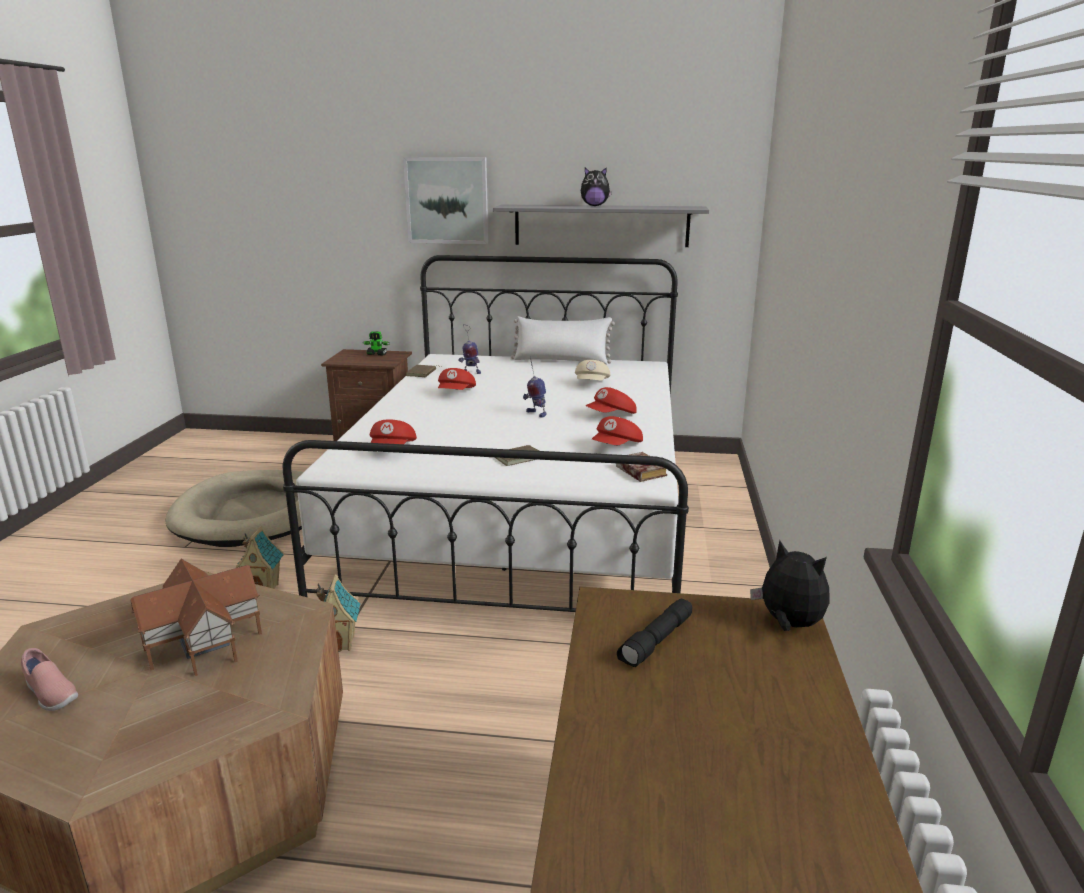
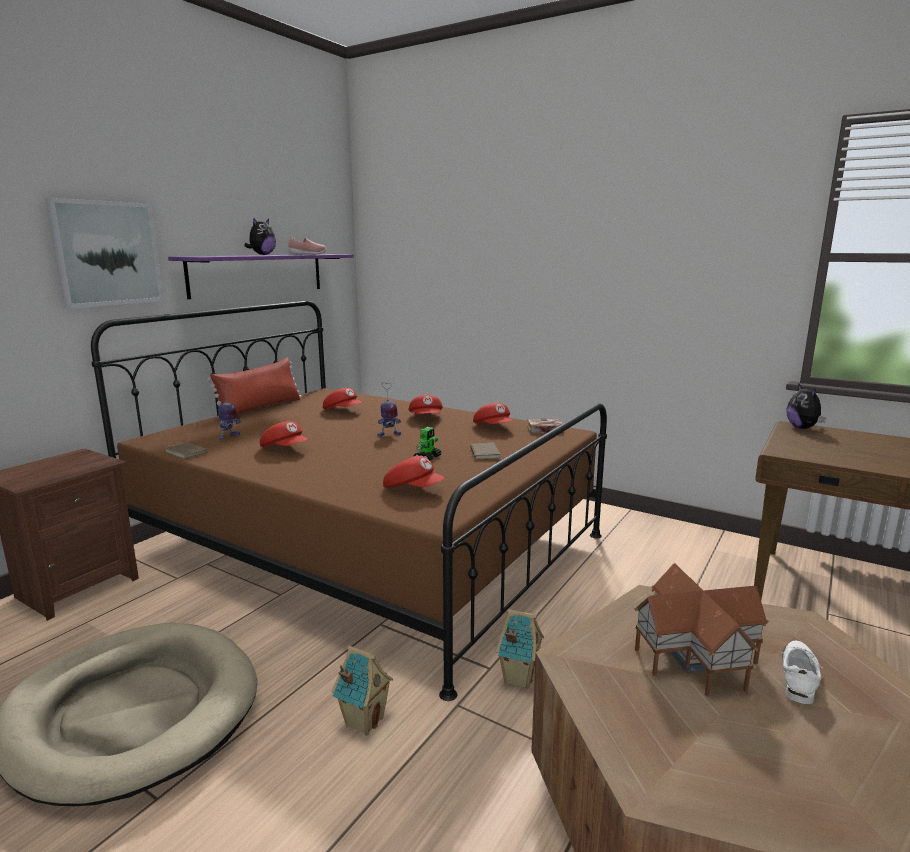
camera: 65 degrees left, 5 degrees down
pink shoe [21,648,78,711] -> pink shoe moved to [288,237,326,255]
white bed [283,255,689,612] -> brown bed [91,301,607,701]
toy robot [362,332,390,355] -> toy robot moved to [413,427,442,460]
grey shelf [493,204,709,247] -> purple shelf [168,254,354,299]
white pillow [511,316,615,365] -> red pillow [207,358,302,418]
beige cap [575,360,610,381] -> red cap [323,388,363,409]
black flashlight [617,599,692,667] -> none
plush toy [750,540,830,631] -> plush toy turned 75 degrees counterclockwise [786,384,826,429]
none -> white shoe [782,641,823,704]

